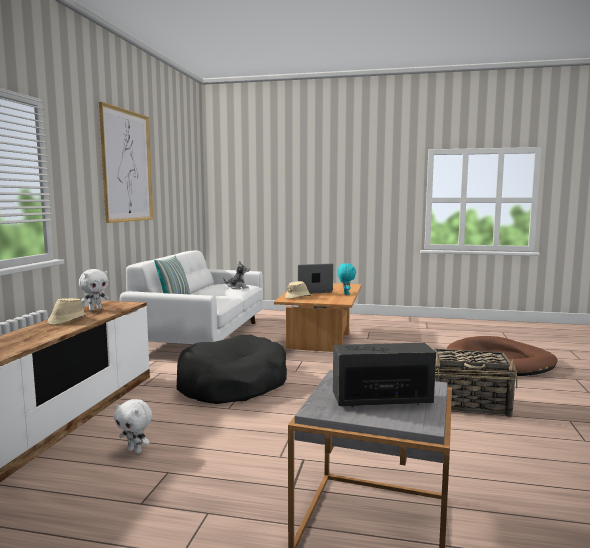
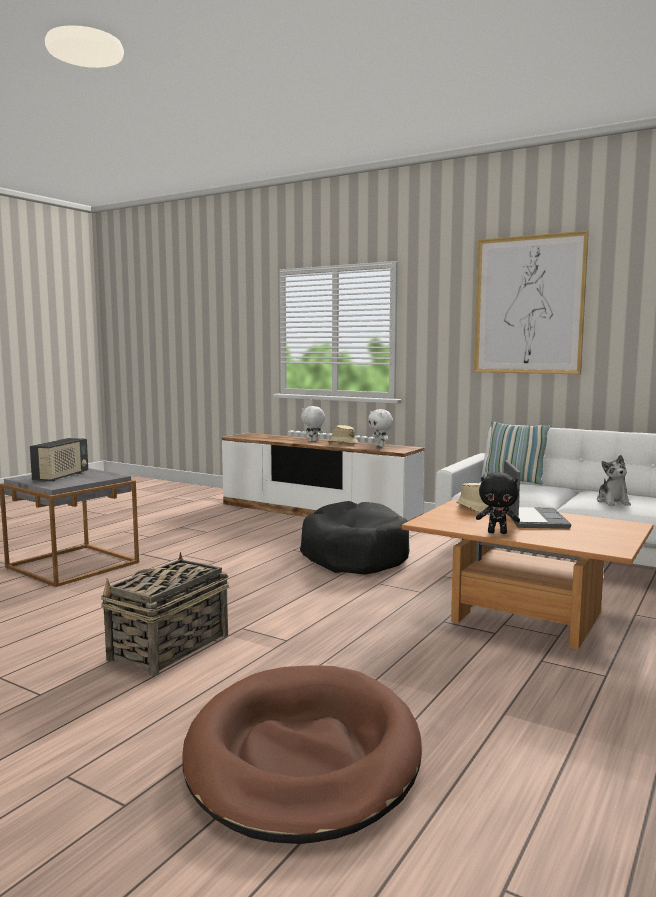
camera: 110 degrees right, 0 degrees up
white plush toy [114,399,152,454] -> white plush toy moved to [301,406,325,442]
turquoise plush toy [337,263,356,295] -> black plush toy [476,472,520,534]

